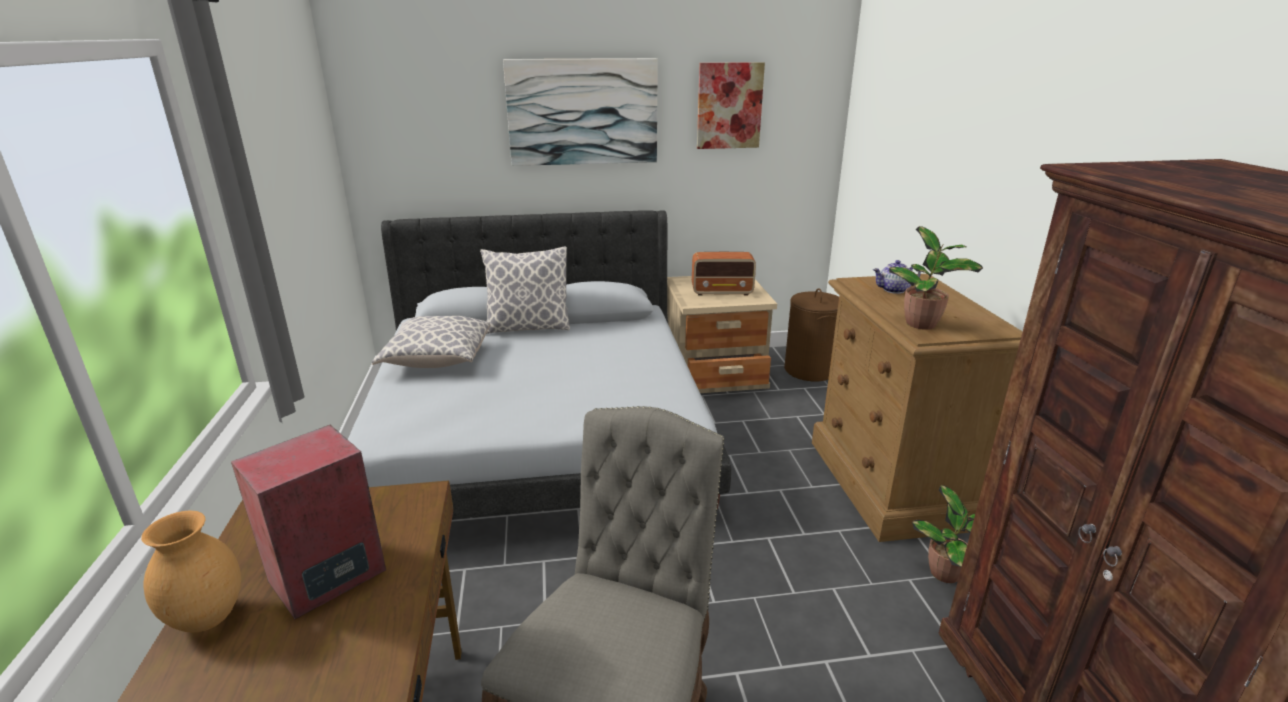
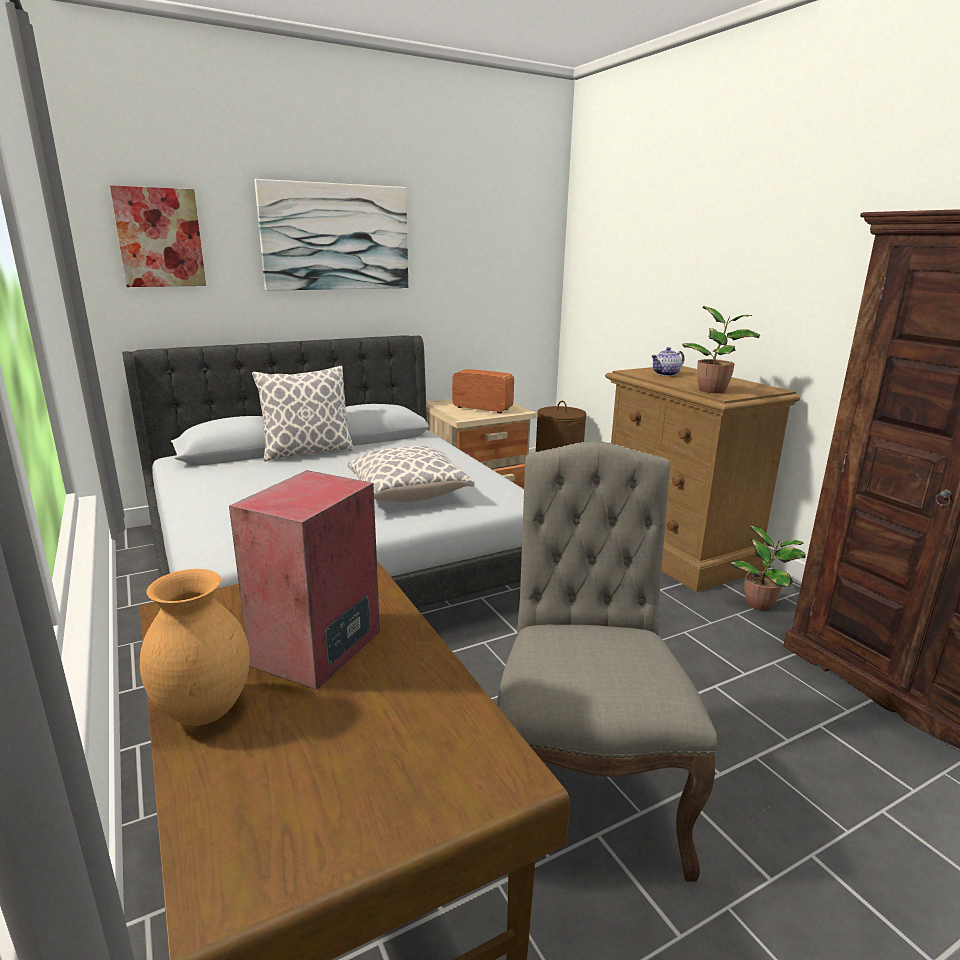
camera: 20 degrees left, 5 degrees down
pillow [372,316,491,368] -> pillow moved to [347,446,474,502]
radio [692,252,756,296] -> radio turned 135 degrees counterclockwise [452,369,514,413]
picture [697,62,765,149] -> picture moved to [110,185,206,287]

